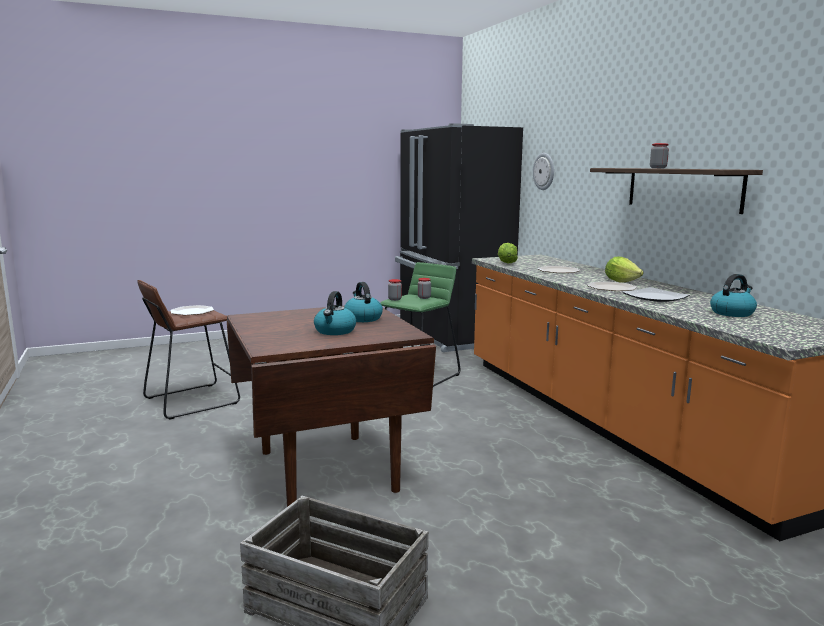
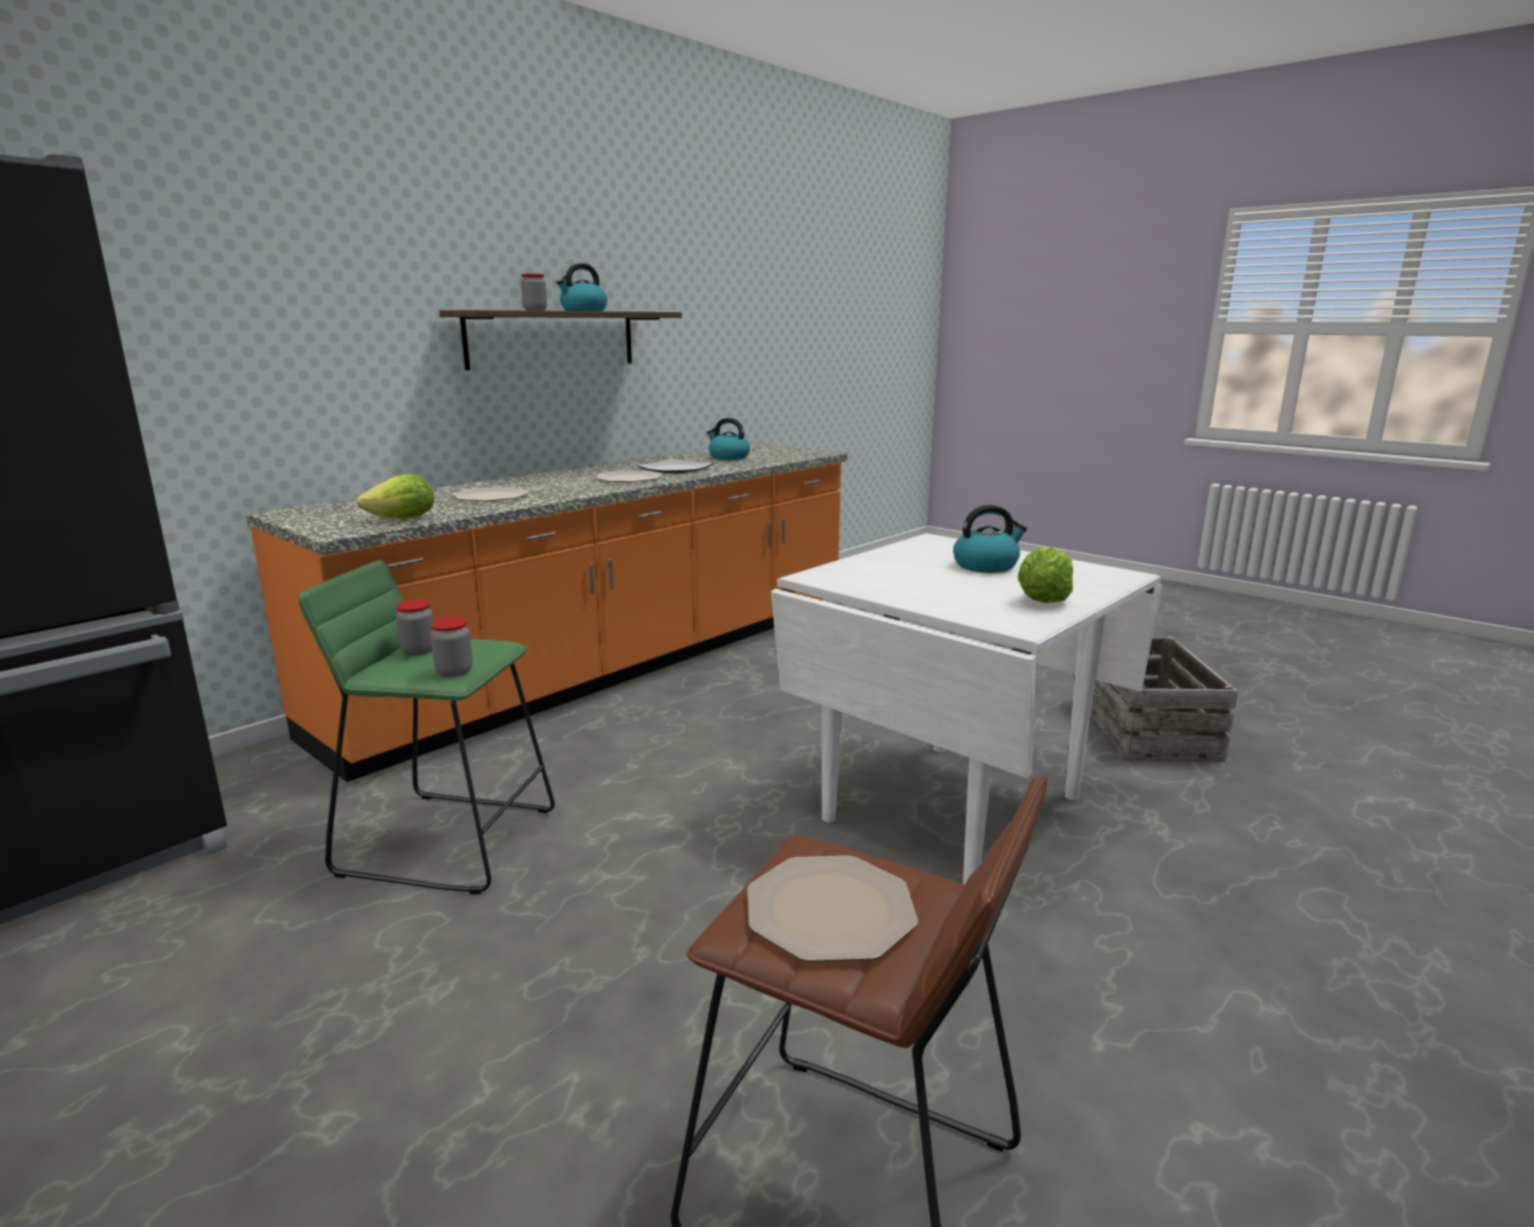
camera: 115 degrees left, 5 degrees up
brown dining table [227,306,436,507] -> white dining table [771,533,1162,885]
kettle [344,282,383,322] -> kettle moved to [556,263,607,311]
wall clock [533,153,554,190] -> none
lettuce [605,257,643,283] -> lettuce moved to [1018,547,1073,603]

